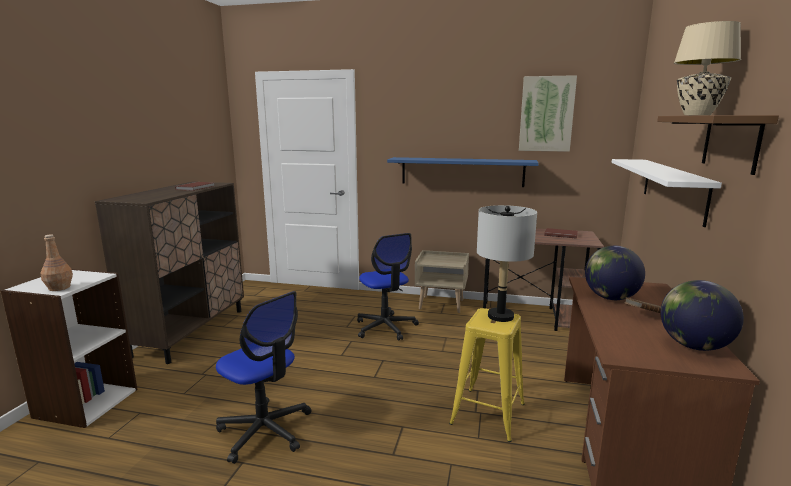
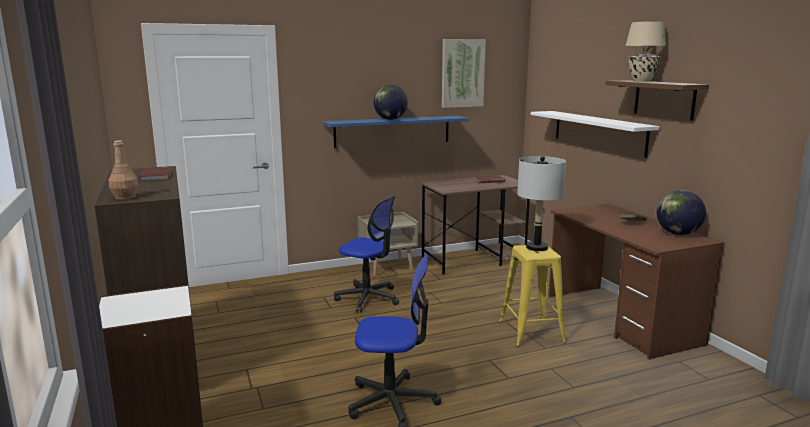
camera: 35 degrees left, 0 degrees up
brown bottle [40,234,73,291] -> brown bottle moved to [108,141,138,200]
globe [585,246,645,300] -> globe moved to [374,85,408,120]

